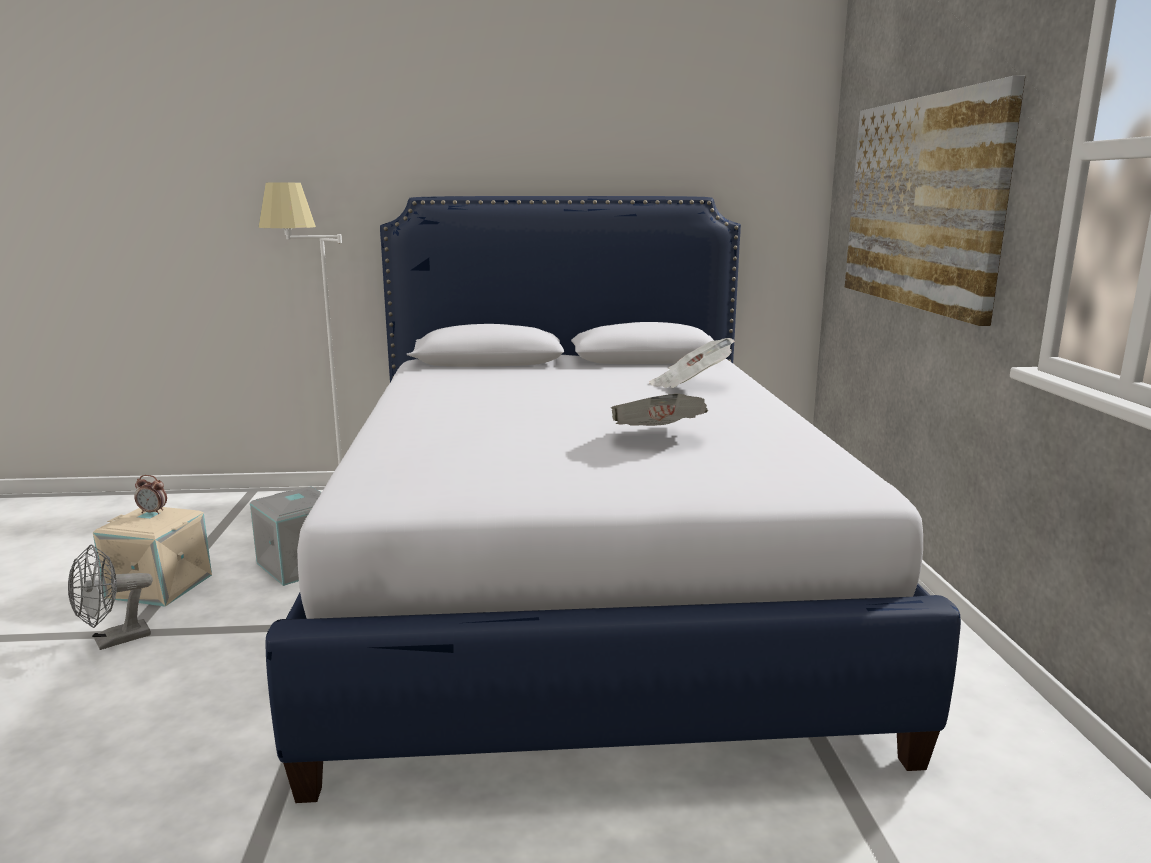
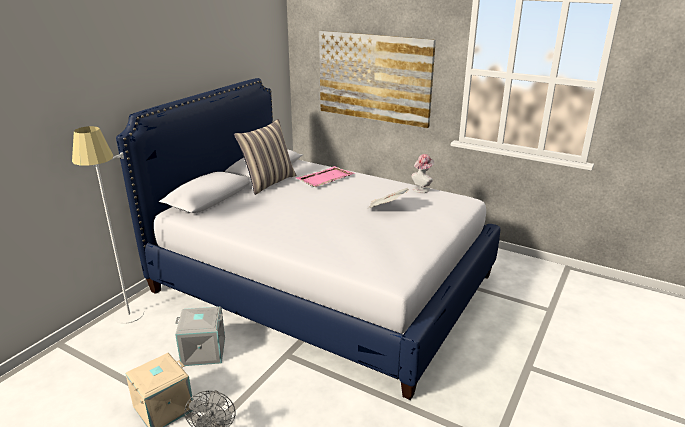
camera: 55 degrees left, 10 degrees up
alarm clock [134,475,167,514] -> none
newspaper [649,338,735,388] -> pink tray [296,166,355,187]
none -> pillow [234,119,297,195]
none -> hat [411,154,434,193]

